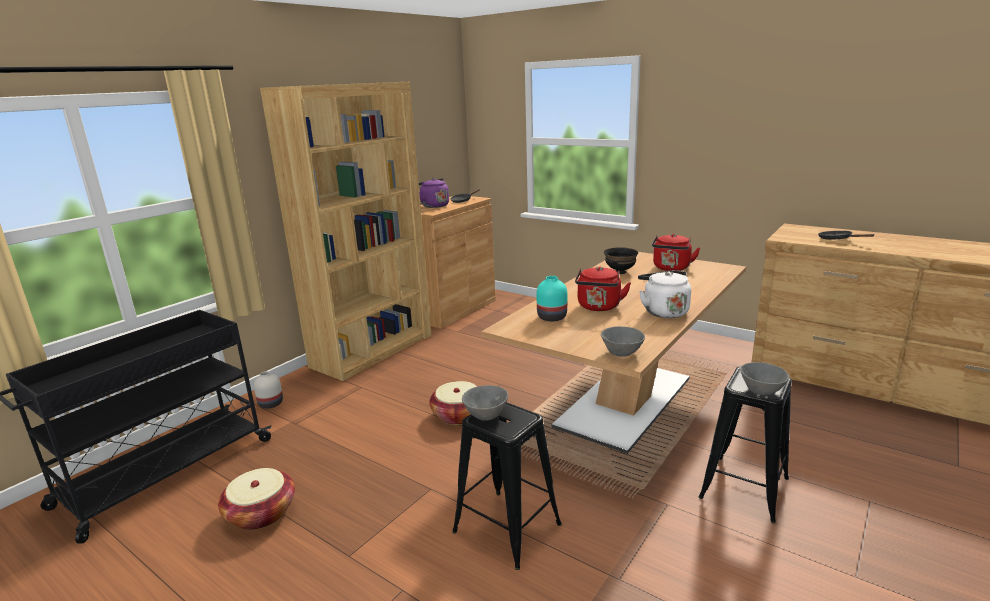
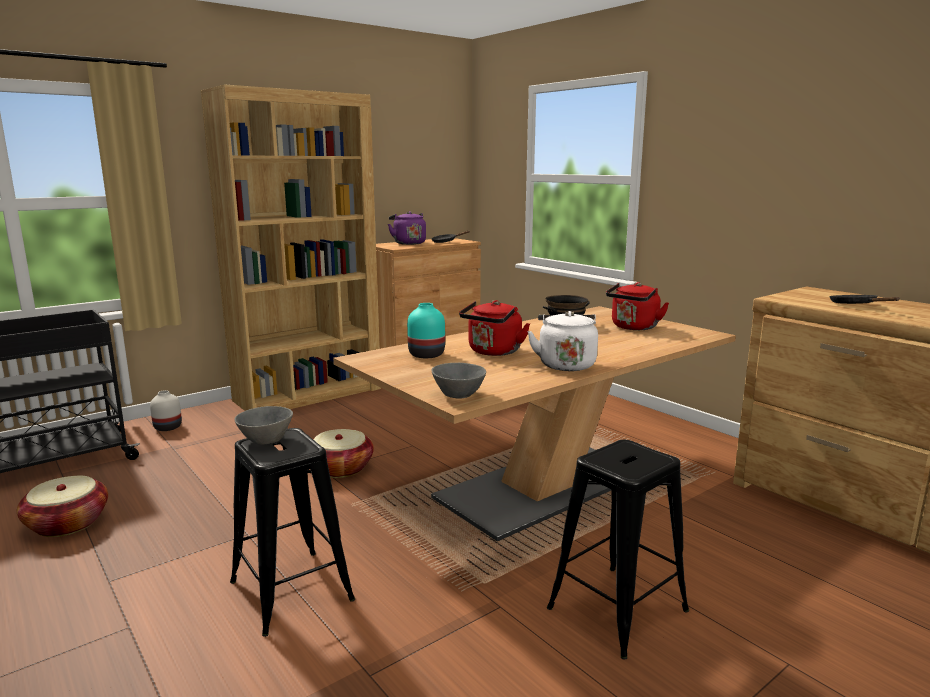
camera: 15 degrees right, 5 degrees down
grey bowl [740,362,789,395] -> none

